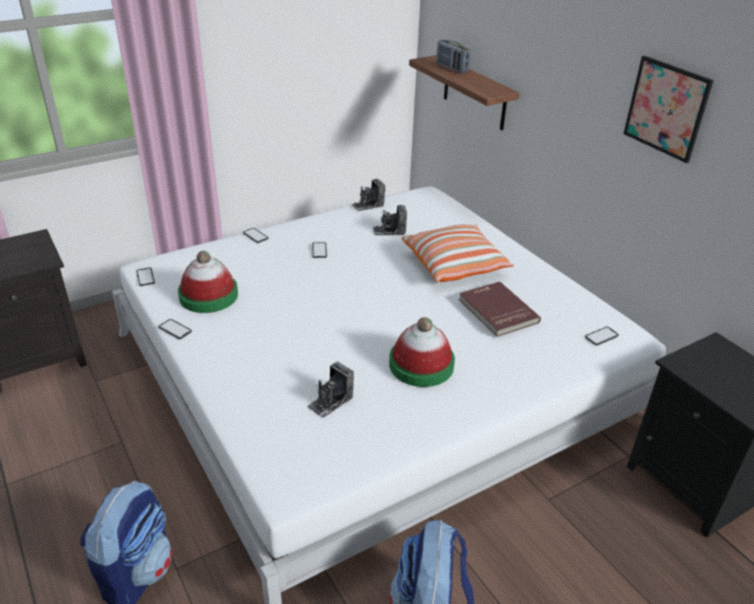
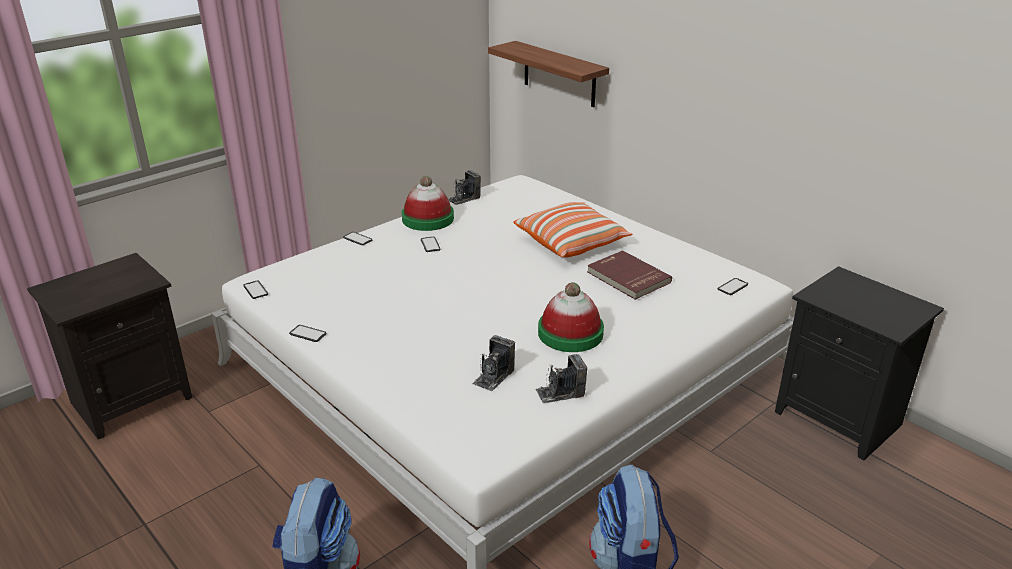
camera: 10 degrees left, 5 degrees down
hat [178,251,238,313] -> hat moved to [402,176,454,231]
camera [373,205,407,235] -> camera moved to [535,354,587,403]
radio [436,40,470,73] -> none
picture [624,56,714,163] -> none

